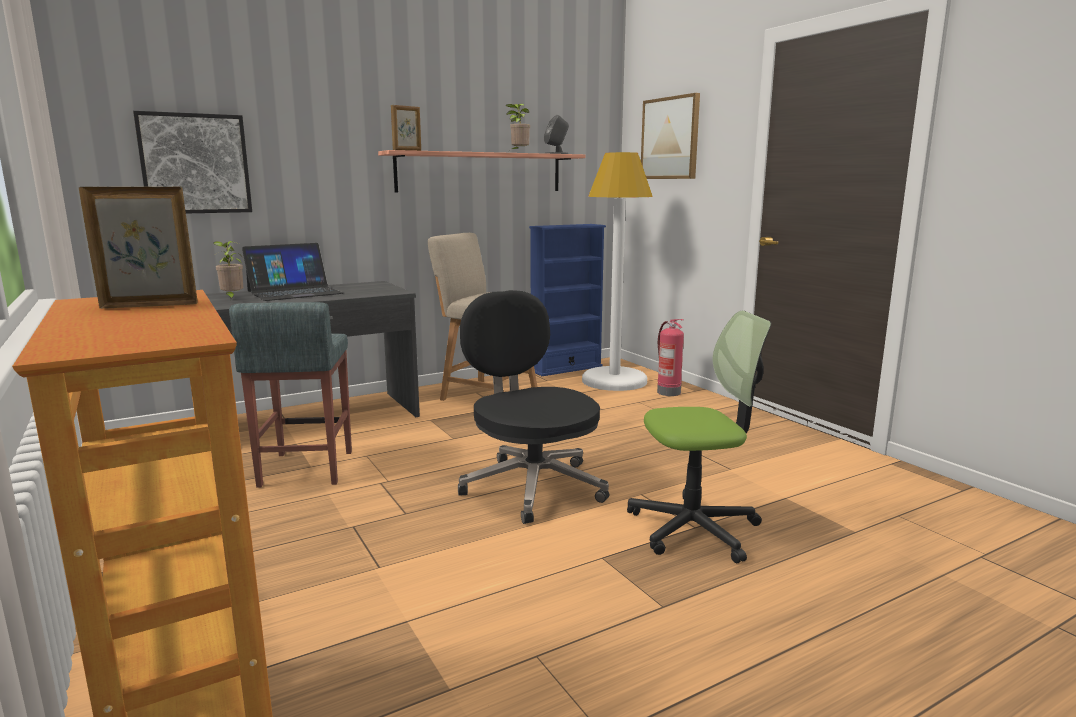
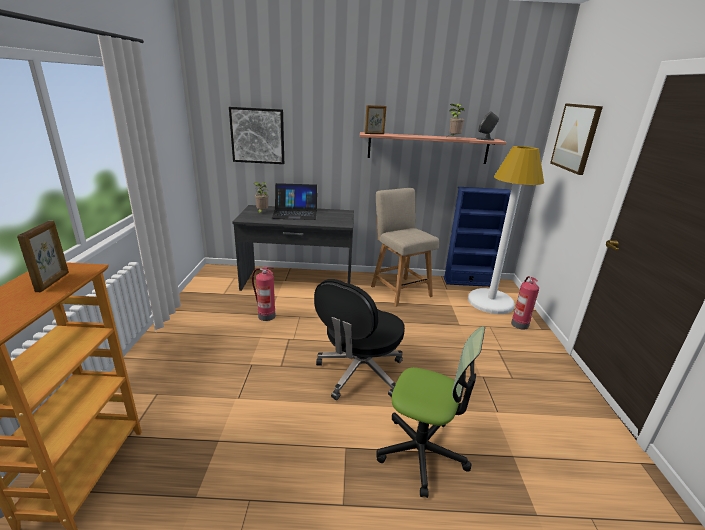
camera: 30 degrees right, 10 degrees up
picture frame [79,187,198,309] -> picture frame turned 75 degrees clockwise [17,221,69,292]
grey stool [229,302,352,488] -> fire extinguisher [252,267,275,321]
black office chair [458,290,609,524] -> black office chair turned 150 degrees counterclockwise [314,279,405,400]

